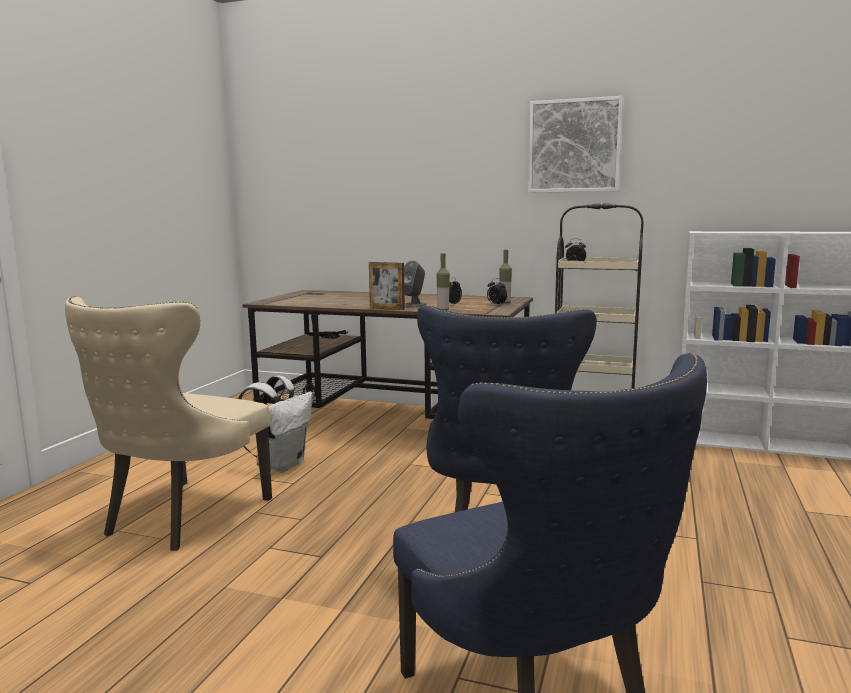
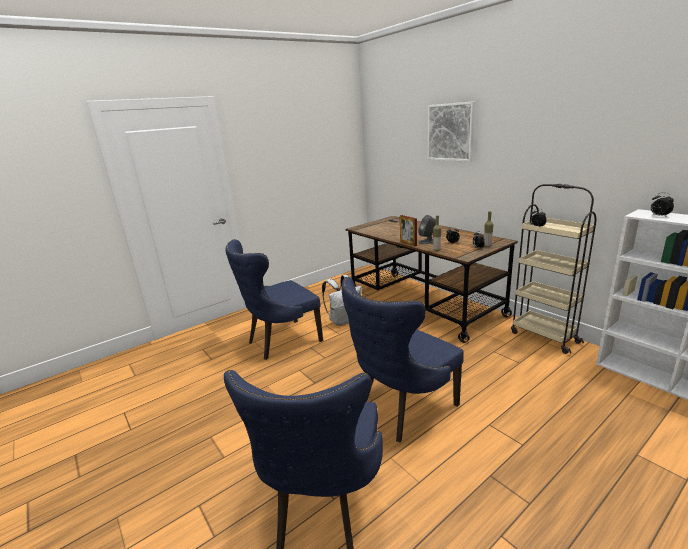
camera: 35 degrees right, 10 degrees up
beige chair [65,296,272,551] -> blue chair [226,239,323,360]
picture [528,96,623,193] -> picture moved to [428,101,475,162]
none -> alarm clock [651,193,674,217]

